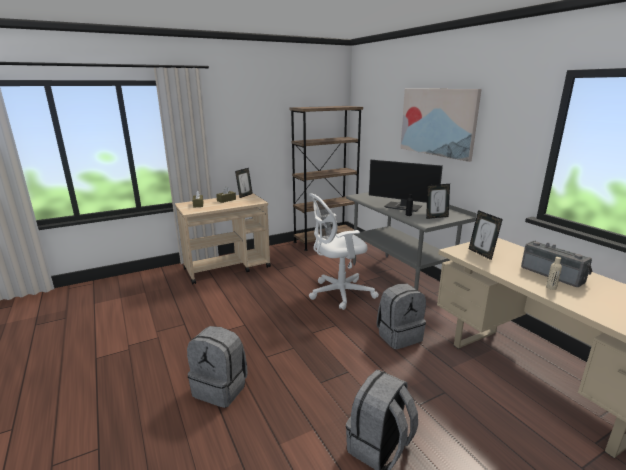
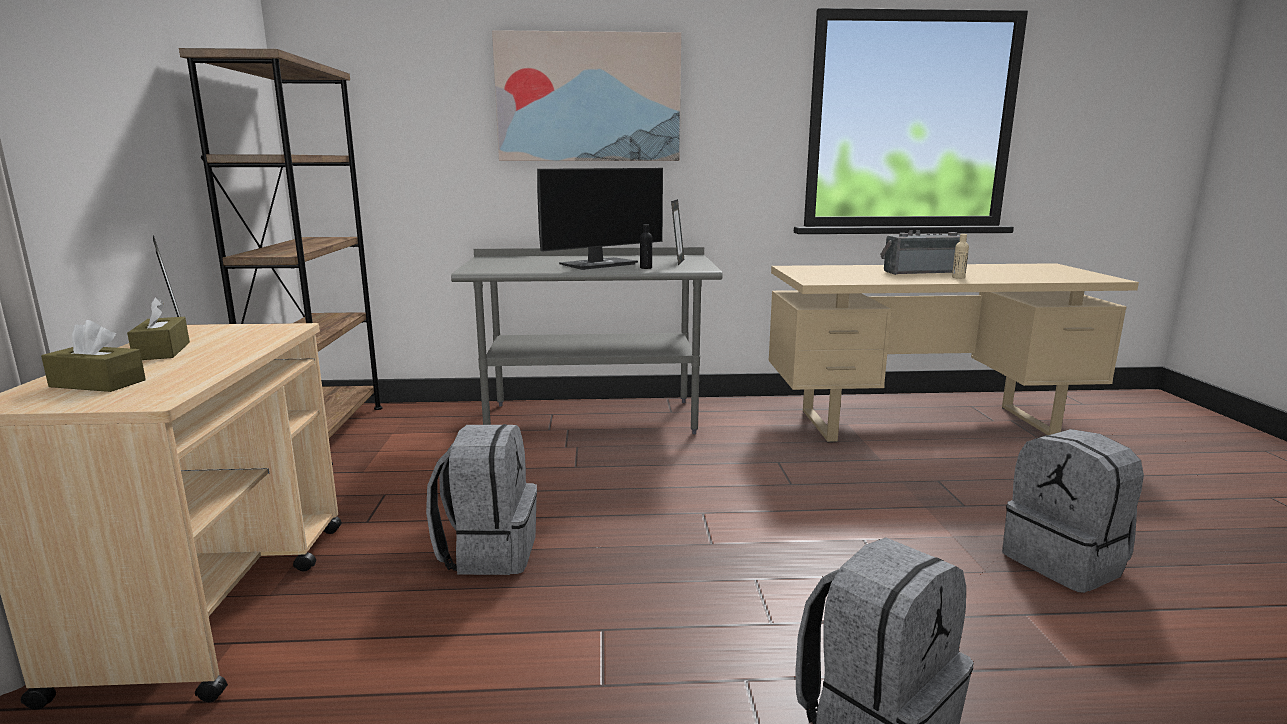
camera: 65 degrees left, 5 degrees down
white office chair [309,193,379,310] -> none
grey backpack [377,284,426,349] -> grey backpack moved to [426,424,537,575]
picture frame [469,210,503,260] -> none

